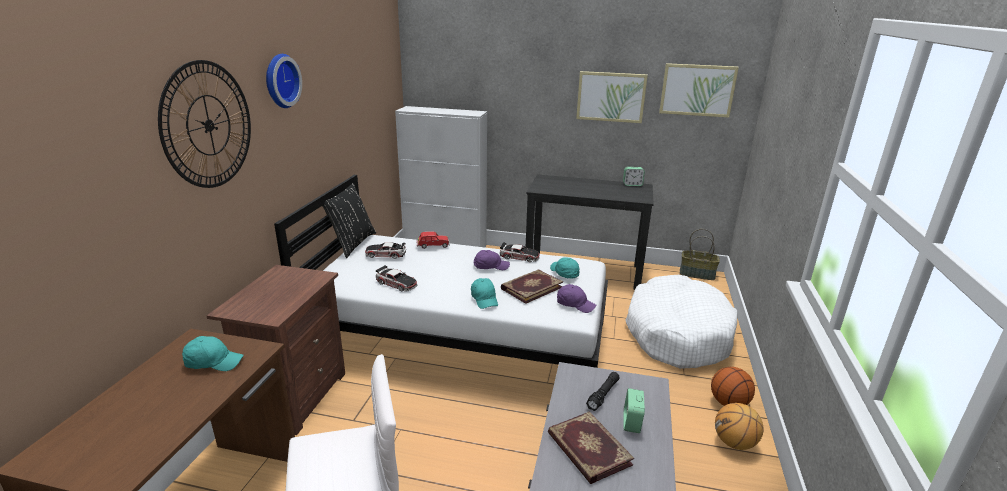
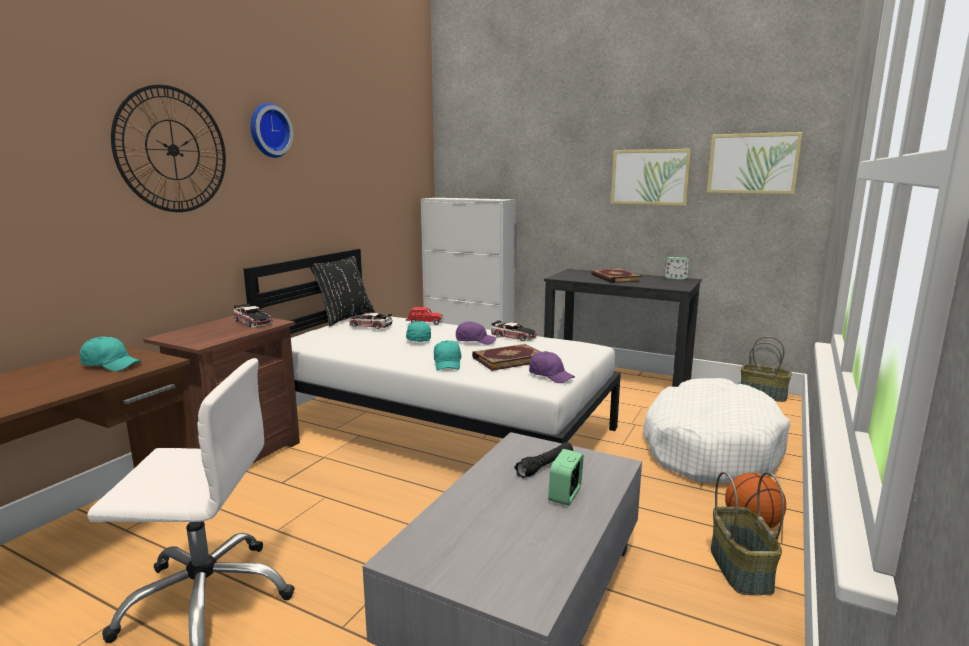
camera: 15 degrees right, 10 degrees down
toy car [376,265,417,292] -> toy car moved to [233,303,273,327]
book [548,411,634,484] -> book moved to [591,268,642,283]
turquoise cap [550,258,580,279] -> turquoise cap moved to [406,321,431,342]
basketball [715,403,764,450] -> basket [711,472,784,595]

